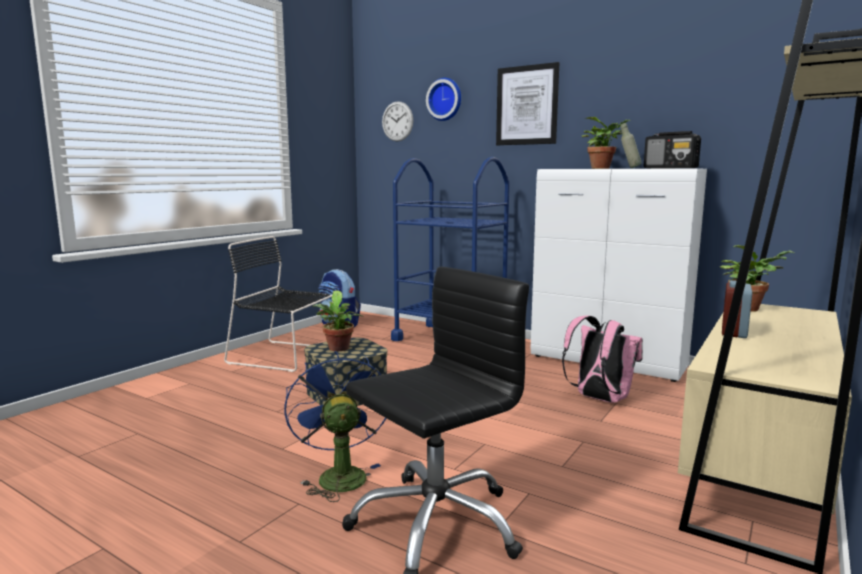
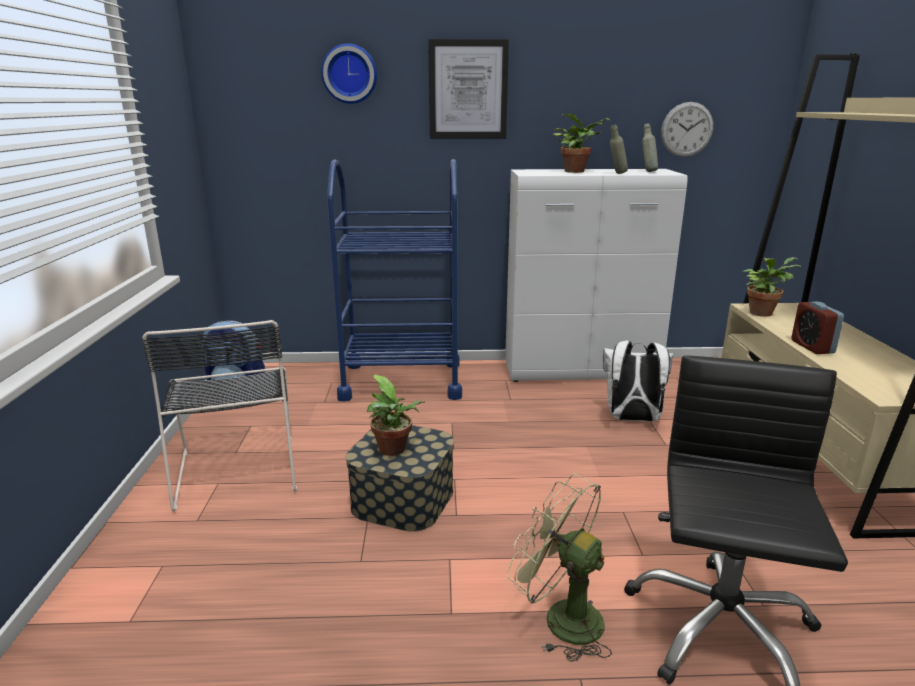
camera: 35 degrees left, 10 degrees up
black chair [224,236,334,372] -> black chair turned 90 degrees counterclockwise [142,320,297,512]
blue fan [285,351,386,502] -> green fan [507,473,612,662]
wall clock [382,101,413,141] -> wall clock moved to [661,102,713,157]
pink backpack [562,316,643,403] -> white backpack [603,341,673,421]
radio [644,131,701,169] -> grey bottle [642,123,658,172]

